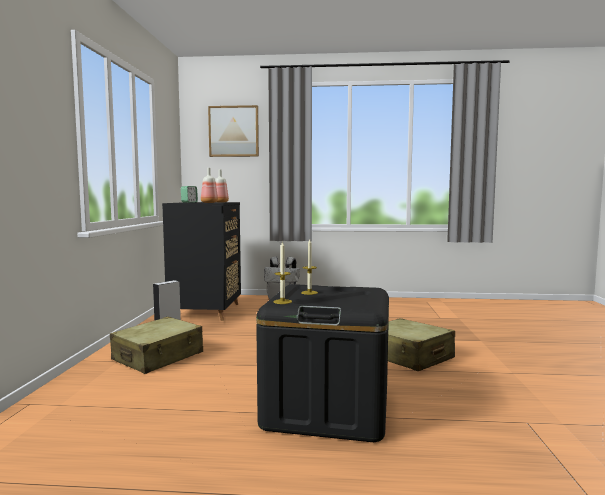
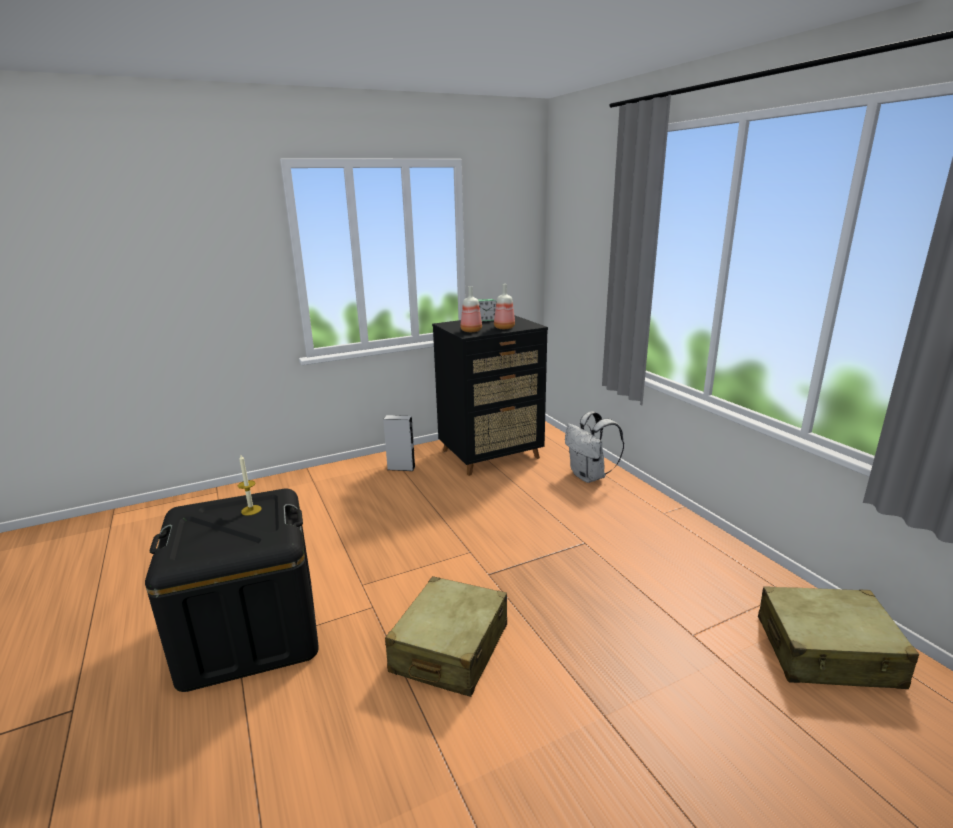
camera: 60 degrees right, 15 degrees up
beige suitcase [110,317,203,374] -> beige suitcase moved to [758,586,919,689]
picture [208,105,259,157] -> none
candle [273,241,292,304] -> none

